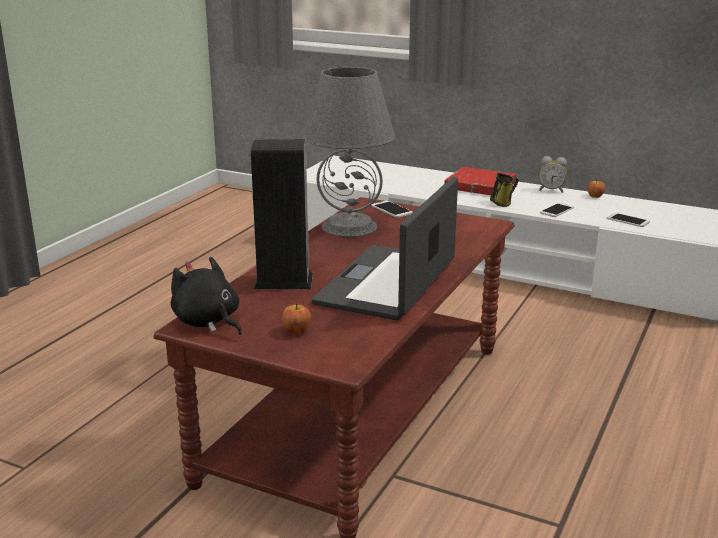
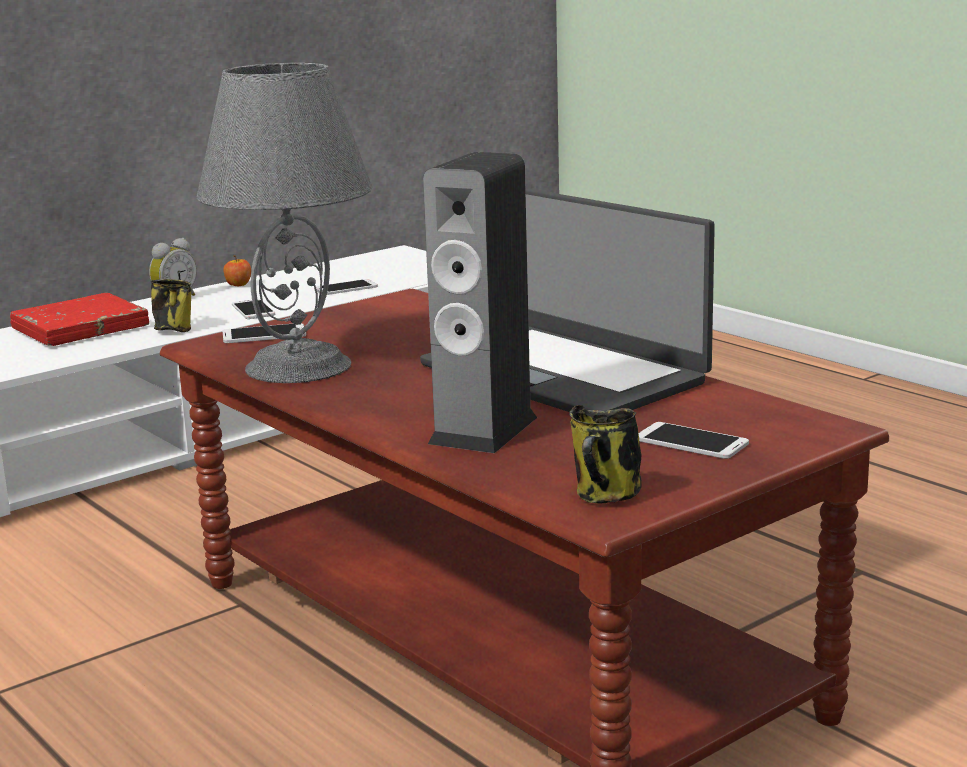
camera: 65 degrees left, 5 degrees down
black plush toy [171,257,242,335] -> mug [569,405,642,504]
apple [282,303,311,334] -> phone [638,422,749,459]

